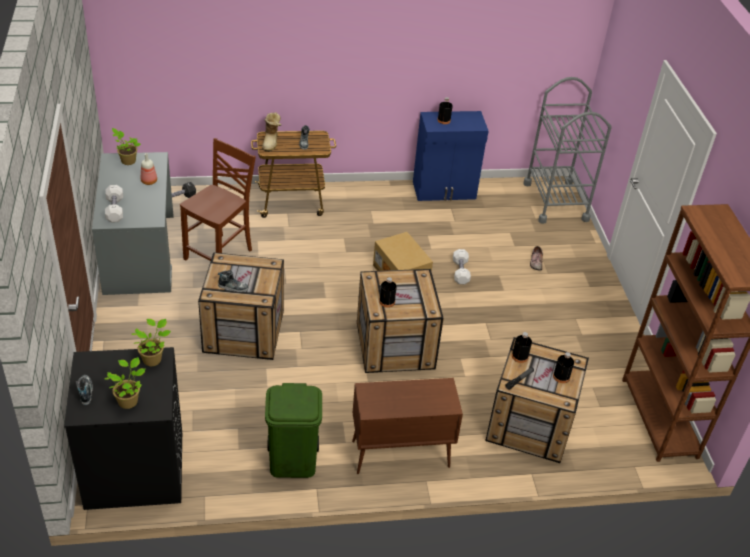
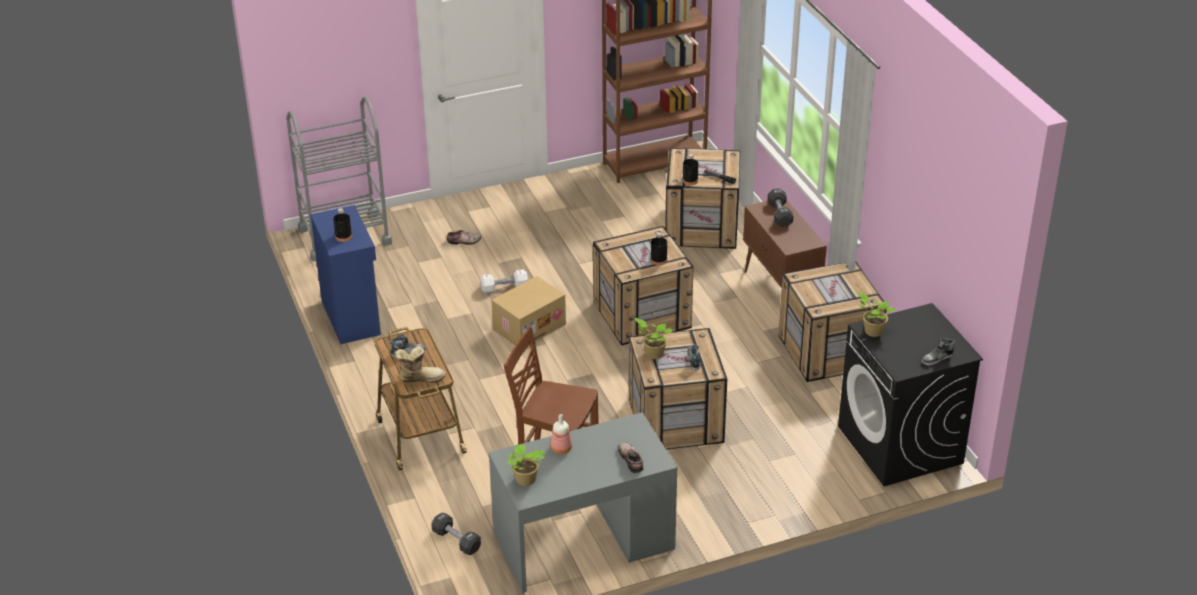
camera: 100 degrees left, 5 degrees down
white dumbbell [105,185,123,223] -> shoe [618,442,643,473]
potted plant [105,357,146,409] -> potted plant moved to [634,318,673,359]
green trash can [265,383,322,478] -> crate [779,262,886,382]
black bottle [553,352,574,383] -> none
none -> black dumbbell [767,189,793,227]

